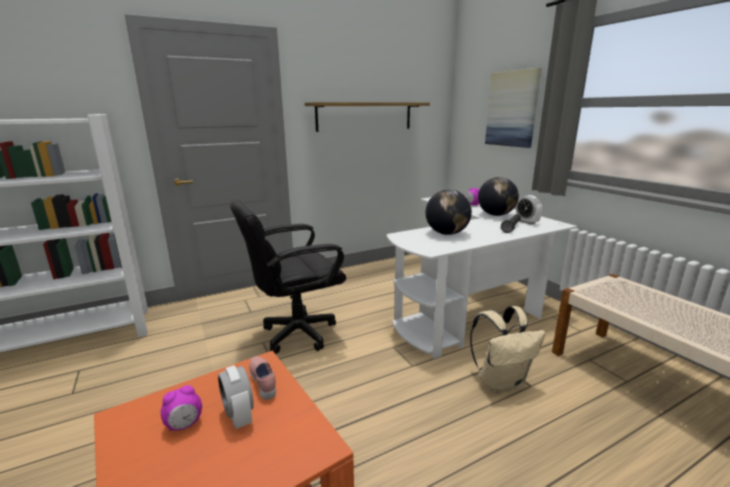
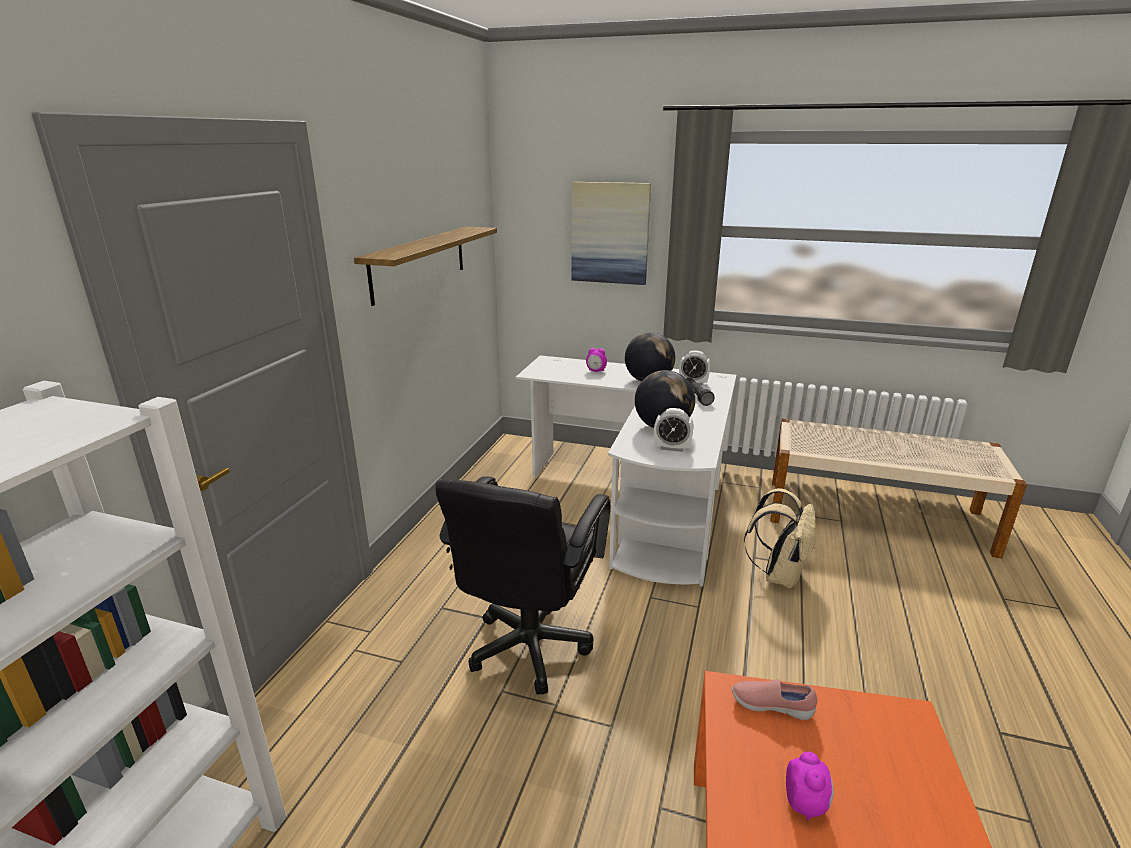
camera: 45 degrees left, 5 degrees up
alarm clock [218,365,254,429] -> alarm clock moved to [654,408,694,452]

